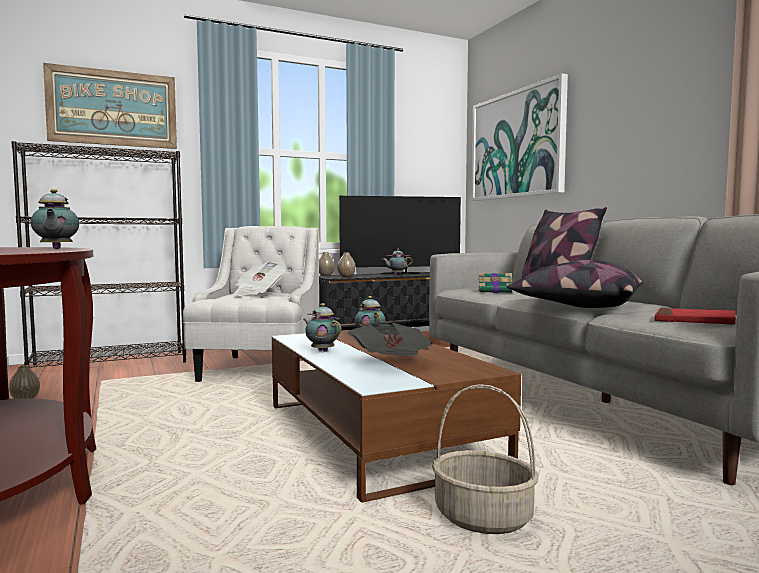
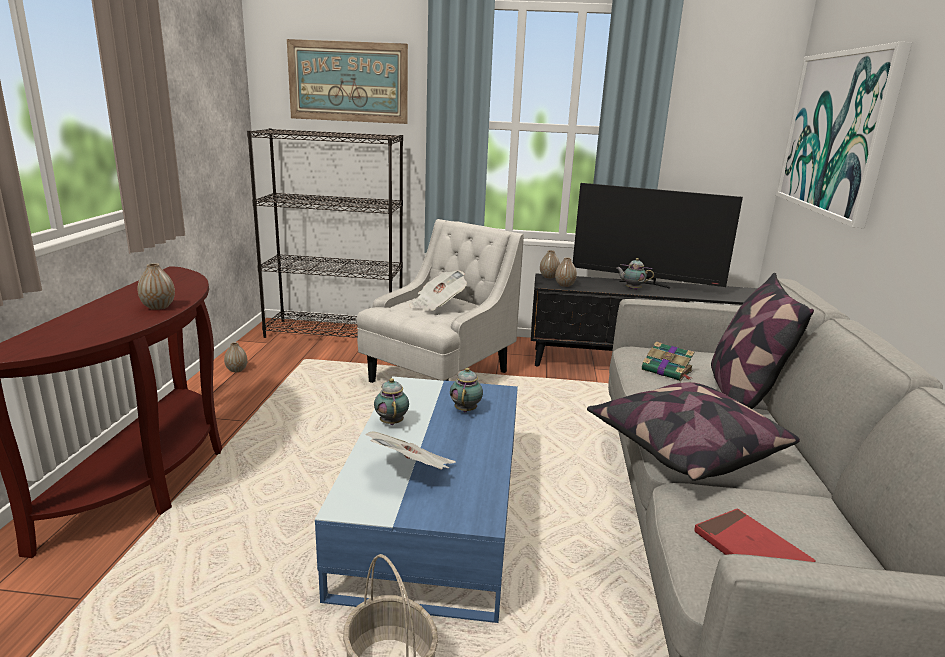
camera: 30 degrees right, 15 degrees up
teapot [31,189,79,249] -> vase [137,263,175,310]
brown coffee table [272,330,521,503] -> blue coffee table [315,376,518,623]

